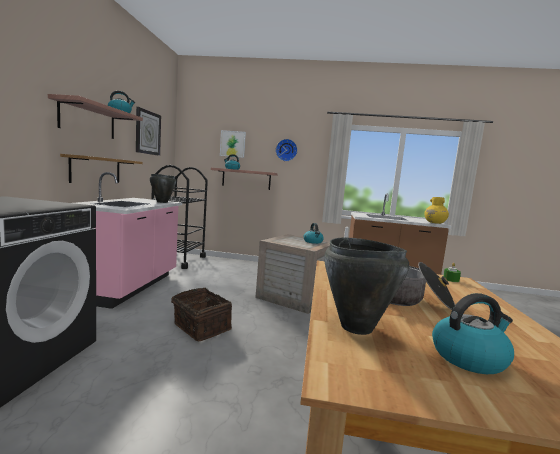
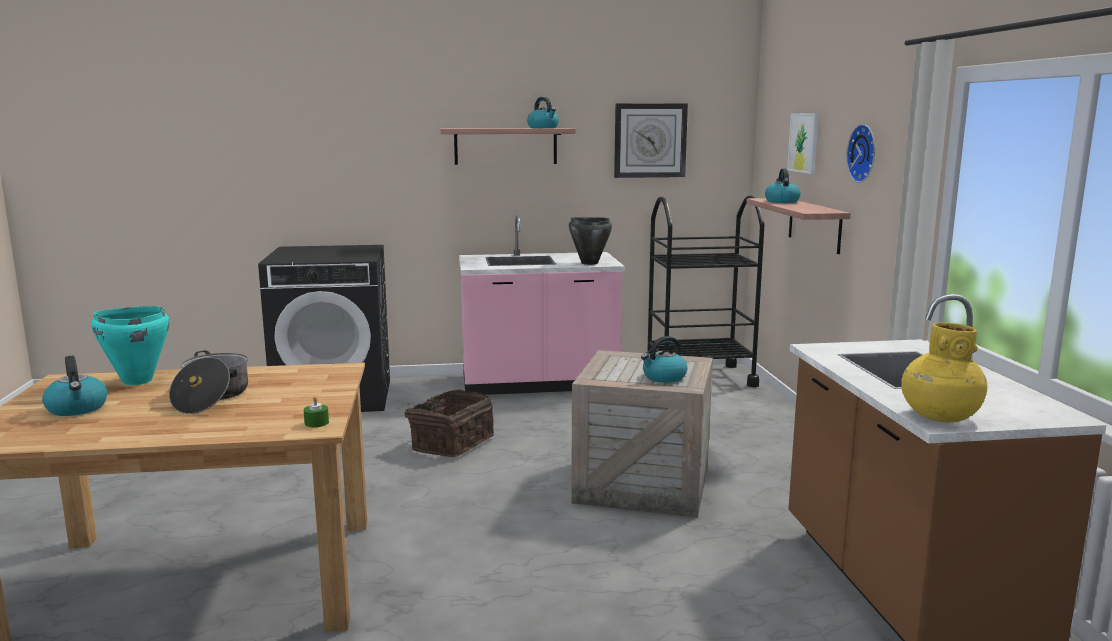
camera: 75 degrees right, 5 degrees up
shelf [60,154,143,183] -> none
black cooking pot [324,237,409,335] -> turquoise cooking pot [91,306,170,385]

